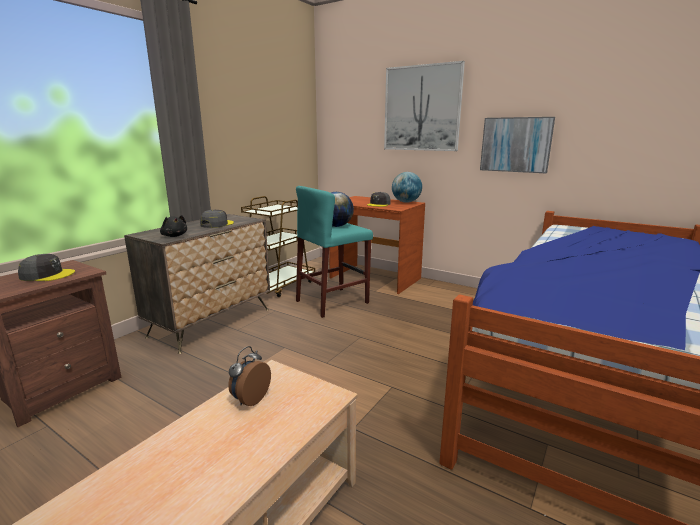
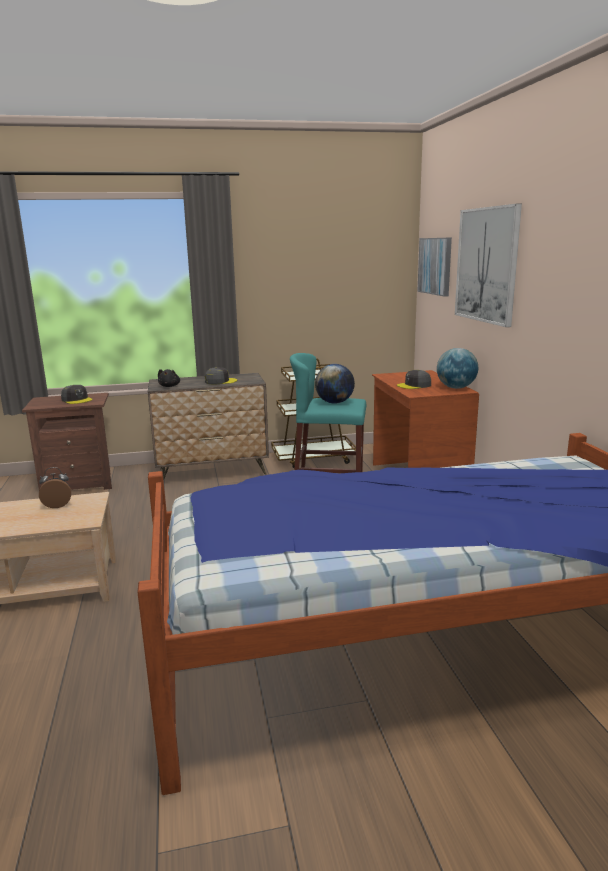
camera: 45 degrees right, 0 degrees up
picture [480,117,555,173] -> picture moved to [417,237,452,297]

